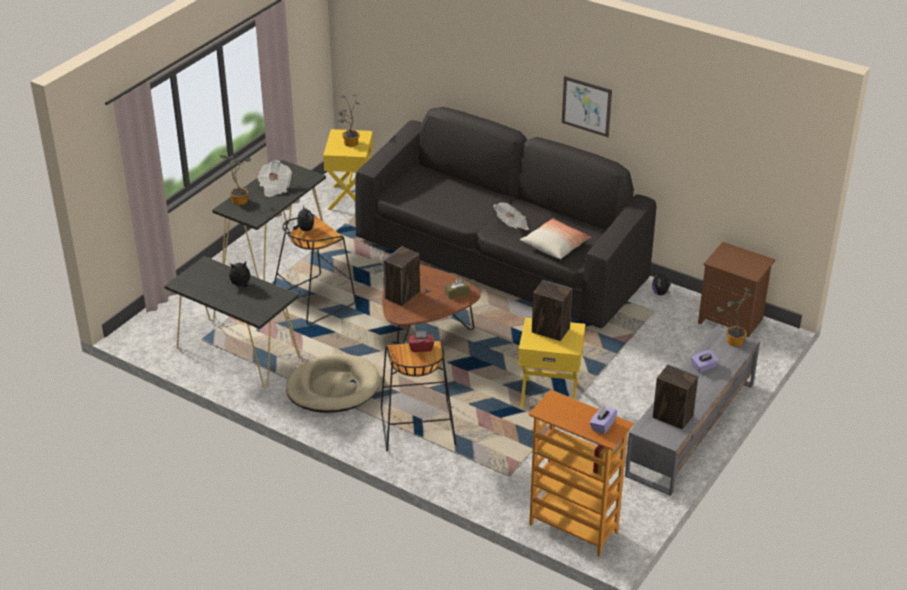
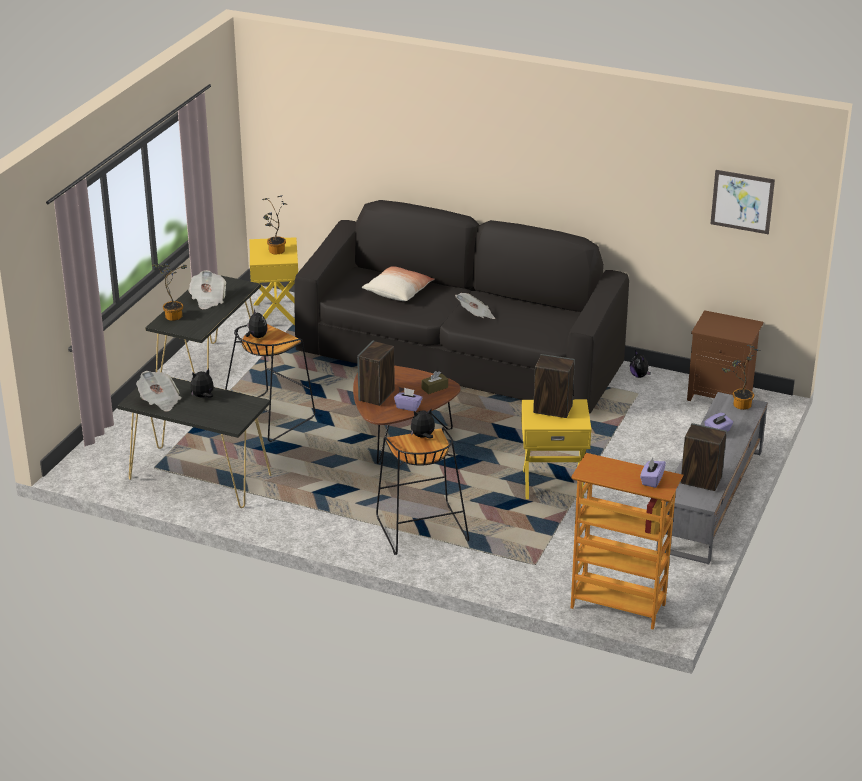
camera: 10 degrees left, 5 degrees down
beige dog bed [286,354,380,413] -> none
red tissue box [408,331,434,352] -> plush toy [411,409,435,439]
pillow [520,218,591,259] -> pillow moved to [362,266,434,301]
picture [562,76,612,137] -> picture moved to [710,170,775,234]
none -> newspaper [136,371,181,412]
none -> purple tissue box [394,388,423,411]

